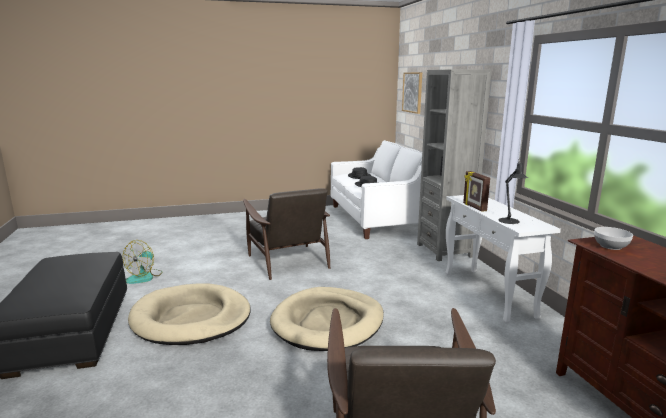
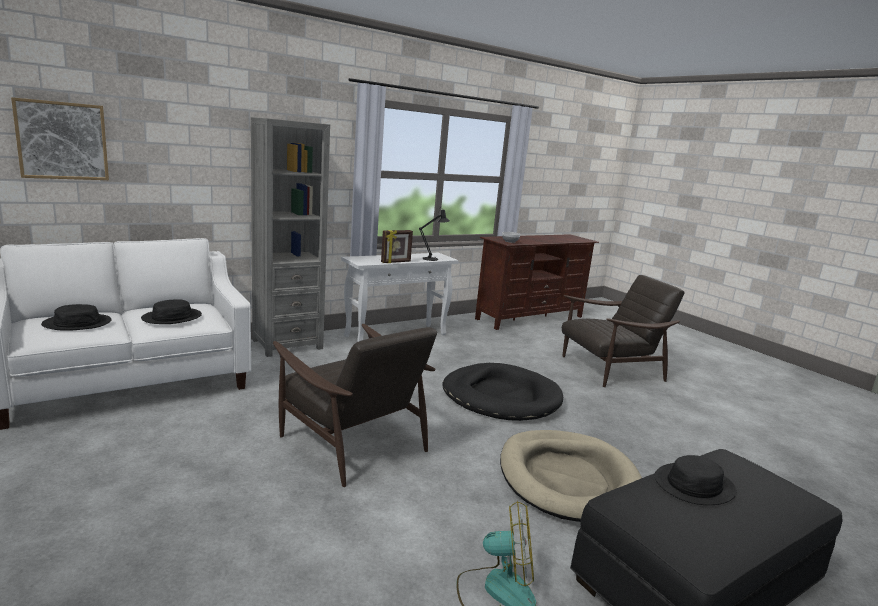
camera: 110 degrees left, 0 degrees up
brown armchair [243,188,330,280] -> brown armchair turned 90 degrees clockwise [273,324,437,487]
beige dog bed [270,287,384,351] -> black dog bed [442,363,563,421]
none -> black hat [655,455,737,505]

